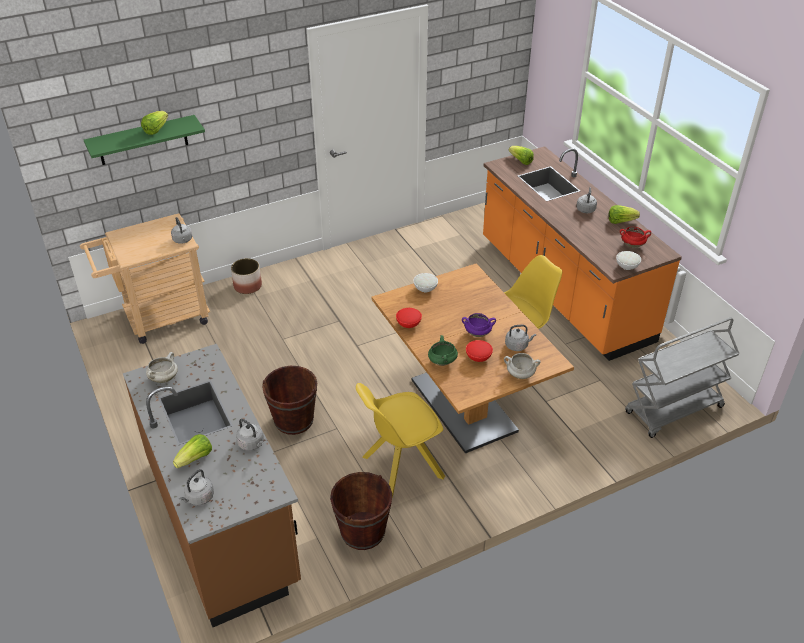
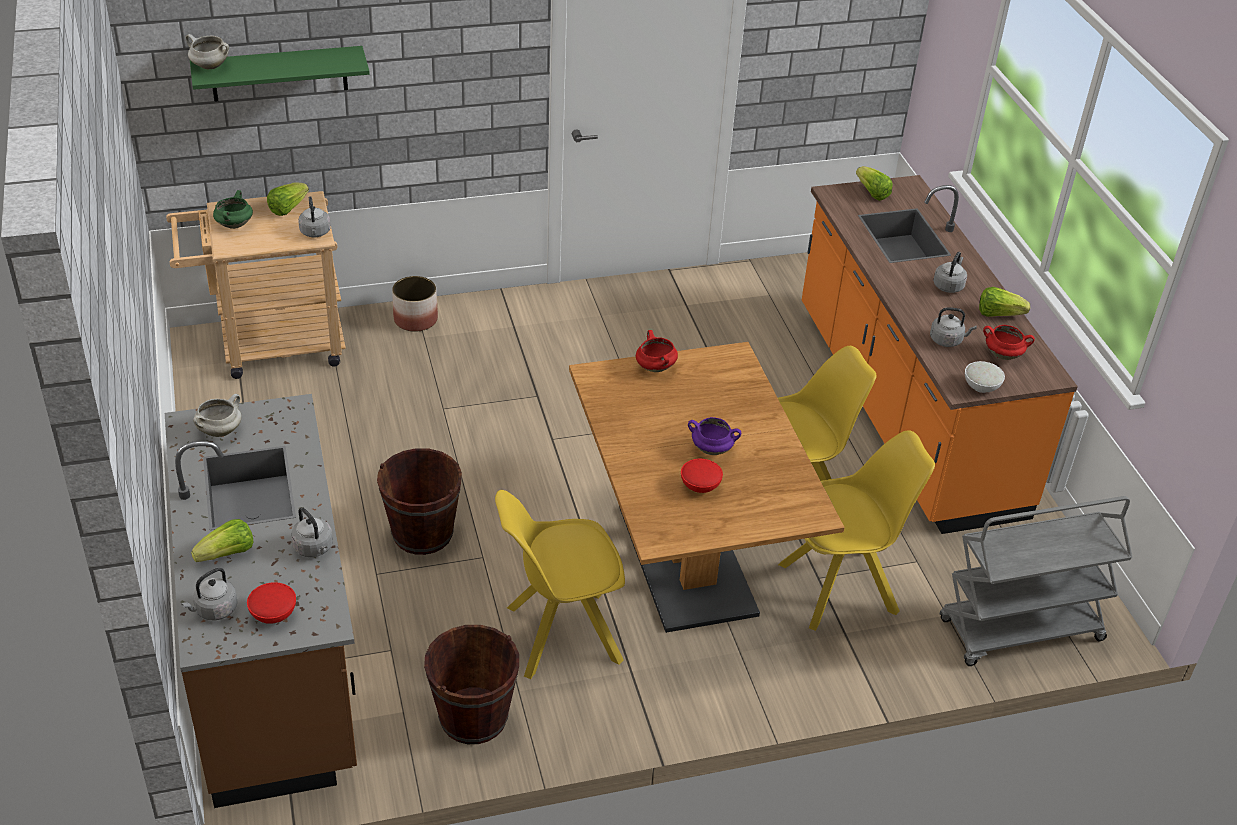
camera: 10 degrees right, 0 degrees up
lettuce [141,111,168,135] -> lettuce moved to [267,183,309,216]
red bowl [396,308,422,328] -> red bowl moved to [247,582,296,624]
white bowl [413,273,438,292] -> red cooking pot [636,330,678,372]
green cooking pot [428,335,458,366] -> green cooking pot moved to [213,190,253,229]
white cooking pot [504,353,540,379] -> white cooking pot moved to [185,34,229,69]
grey kettle [505,325,536,351] -> grey kettle moved to [930,307,977,347]
none -> yellow chair [778,430,935,631]

